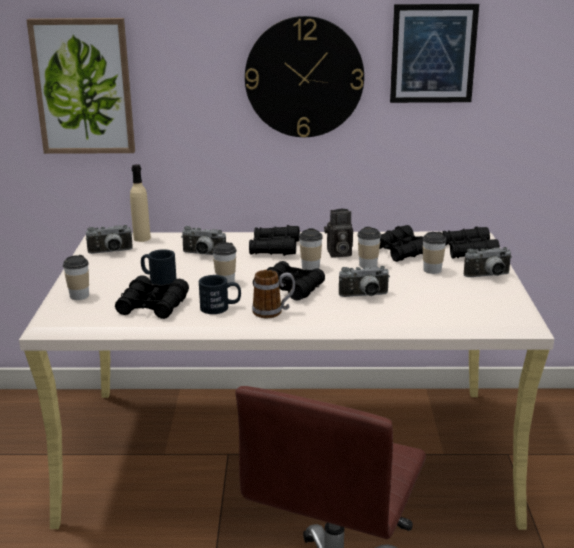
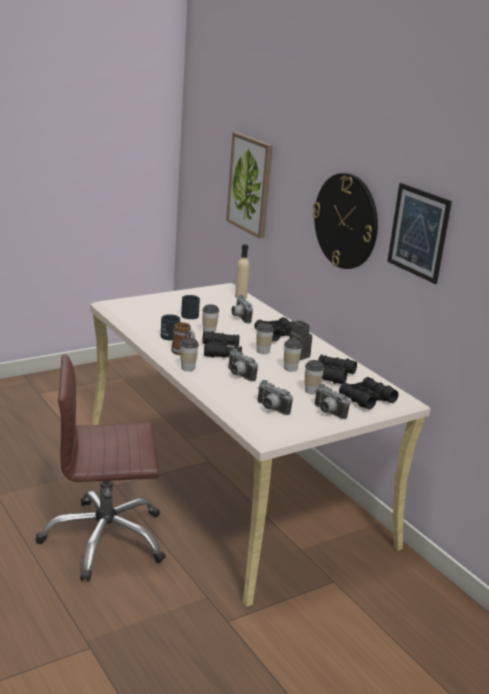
camera: 55 degrees right, 0 degrees up
cup [63,255,89,300] -> cup moved to [180,338,199,371]
camera [86,225,133,254] -> camera moved to [257,380,293,415]
black binoculars [115,275,189,319] -> none

